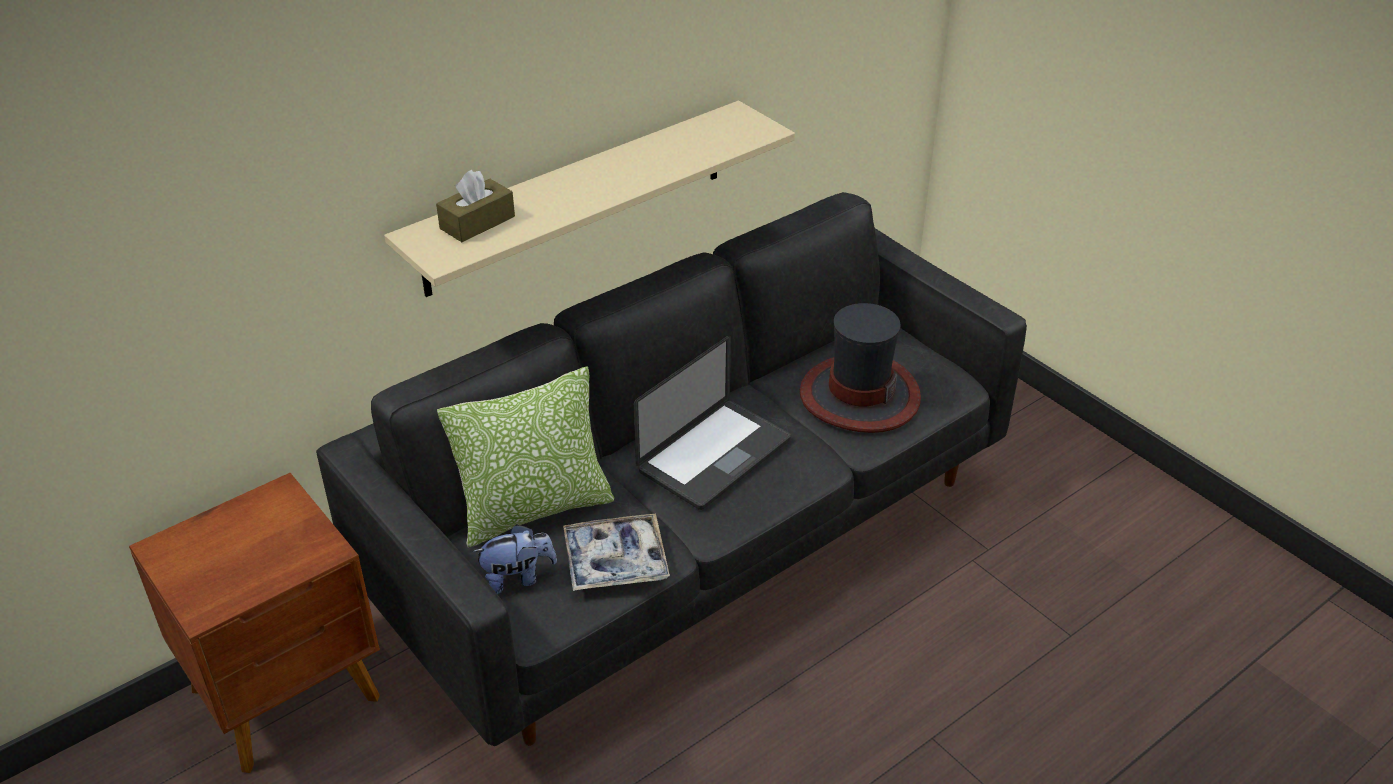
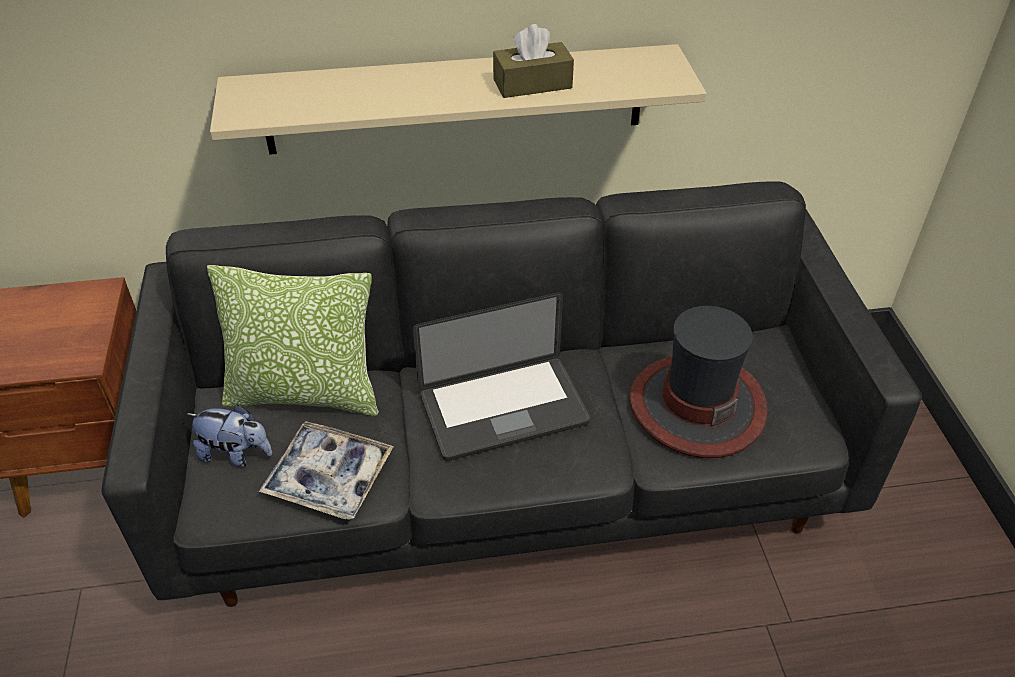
camera: 30 degrees right, 5 degrees up
brown tissue box [436,170,515,242] -> brown tissue box moved to [493,24,574,98]

